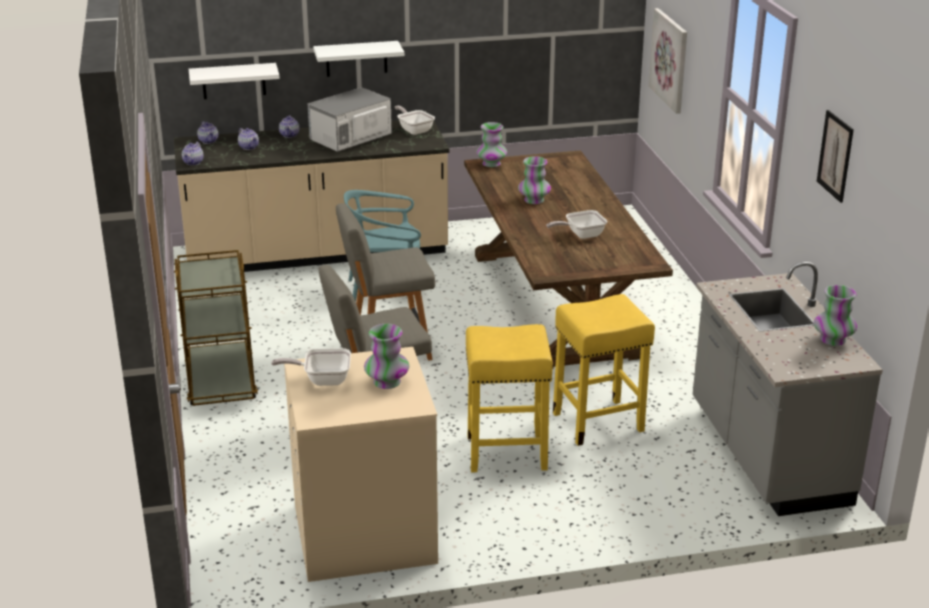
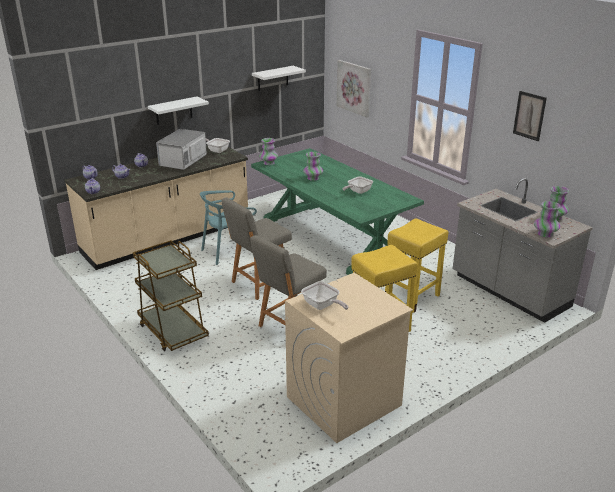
camera: 25 degrees left, 0 degrees up
white shelf [189,63,280,99] -> white shelf moved to [252,66,306,91]
frying pan [271,348,351,386] -> frying pan turned 105 degrees counterclockwise [301,281,348,310]
vase [364,324,409,389] -> vase moved to [534,201,561,237]
brown dining table [464,150,673,368] -> green dining table [251,148,424,275]

